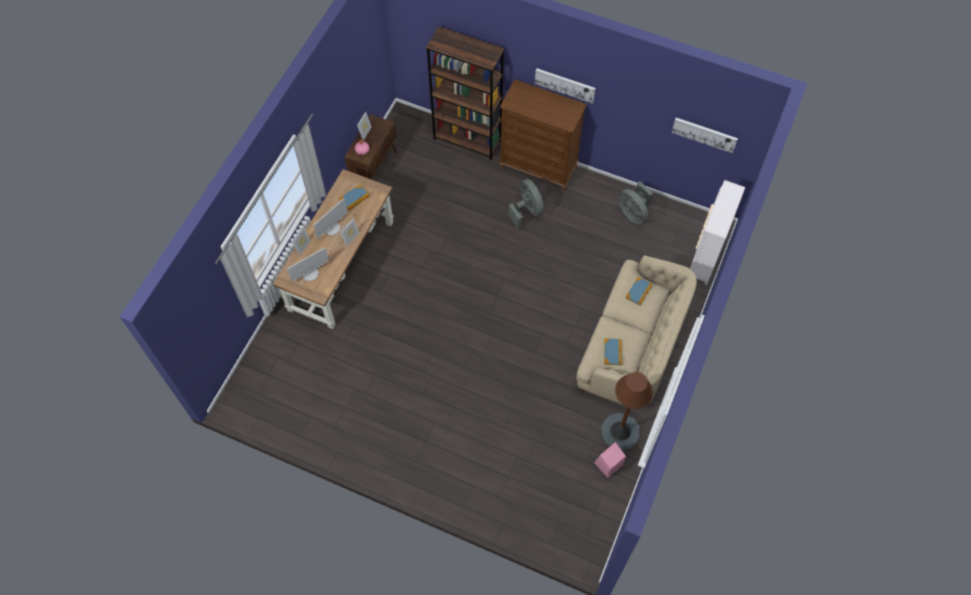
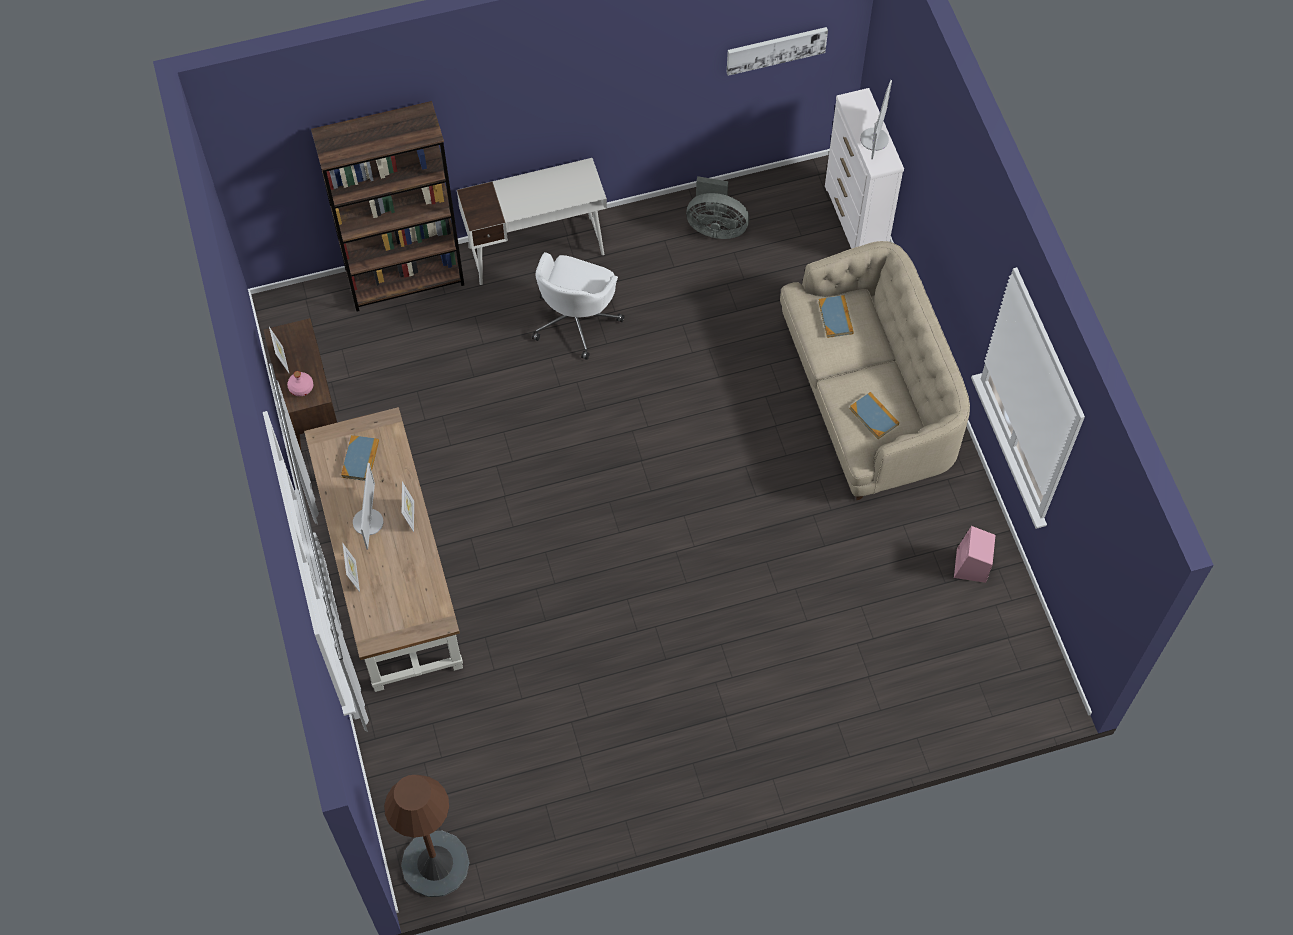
camera: 40 degrees left, 0 degrees up
monitor [287,247,329,282] -> monitor moved to [860,80,892,159]
brown dresser [500,79,587,191] -> white desk [457,158,607,285]
grey fan [509,179,544,229] -> white office chair [532,252,624,360]
picture [535,68,595,103] -> none
brown floor lamp [601,372,653,450] -> brown floor lamp moved to [384,775,470,897]

